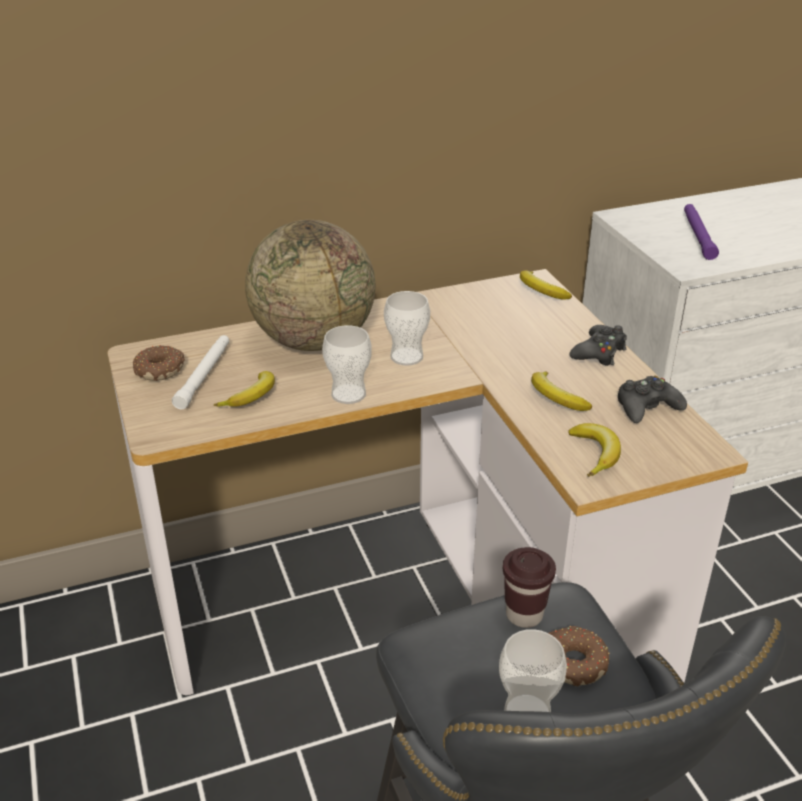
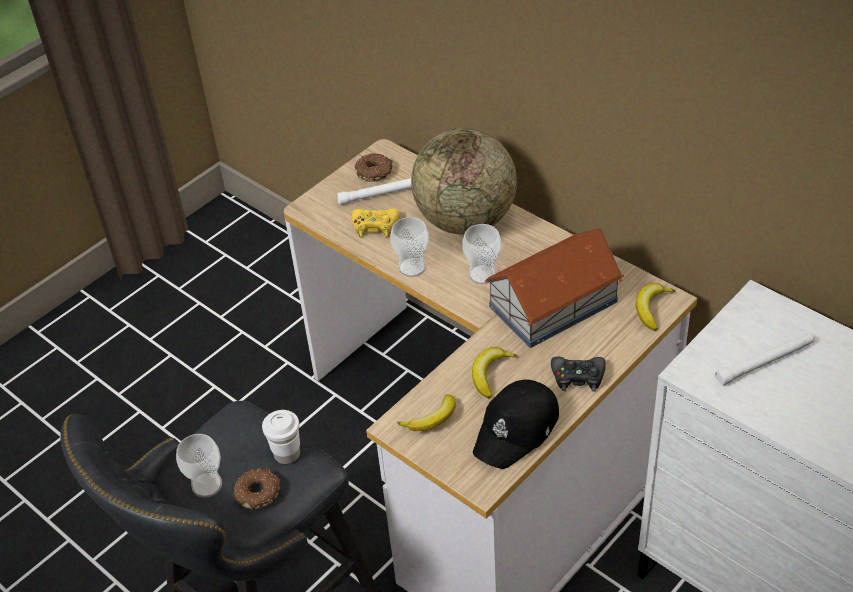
camera: 65 degrees right, 10 degrees up
banana [214,371,275,407] -> yellow game controller [352,209,399,237]
brown cup [503,547,556,628] -> white cup [262,410,300,464]
black game controller [618,376,687,423] -> black cap [473,380,559,469]
purple flashlight [684,204,719,260] -> white flashlight [715,333,815,386]
none -> toy house [485,228,624,348]

